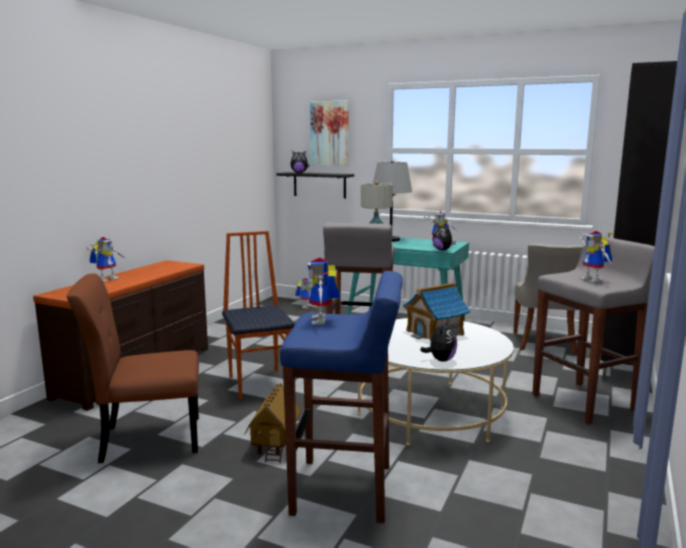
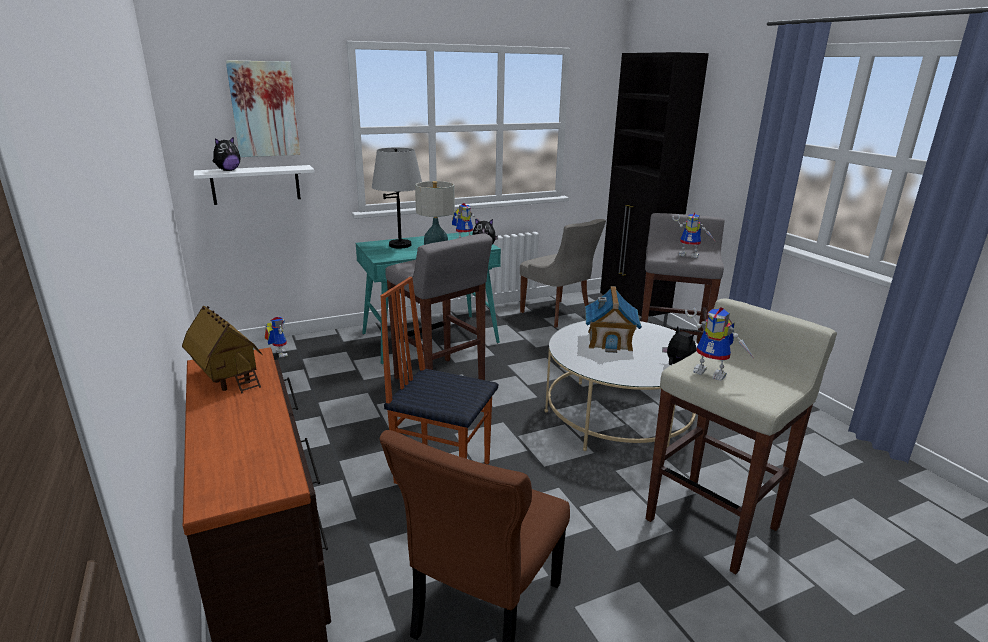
camera: 50 degrees left, 10 degrees up
toy robot [86,237,126,282] -> none
toy house [245,383,301,463] -> toy house moved to [182,305,263,394]
black shelf [276,172,354,198] -> white shelf [194,165,315,205]
blue stool [280,271,403,523] -> beige stool [646,299,837,574]

